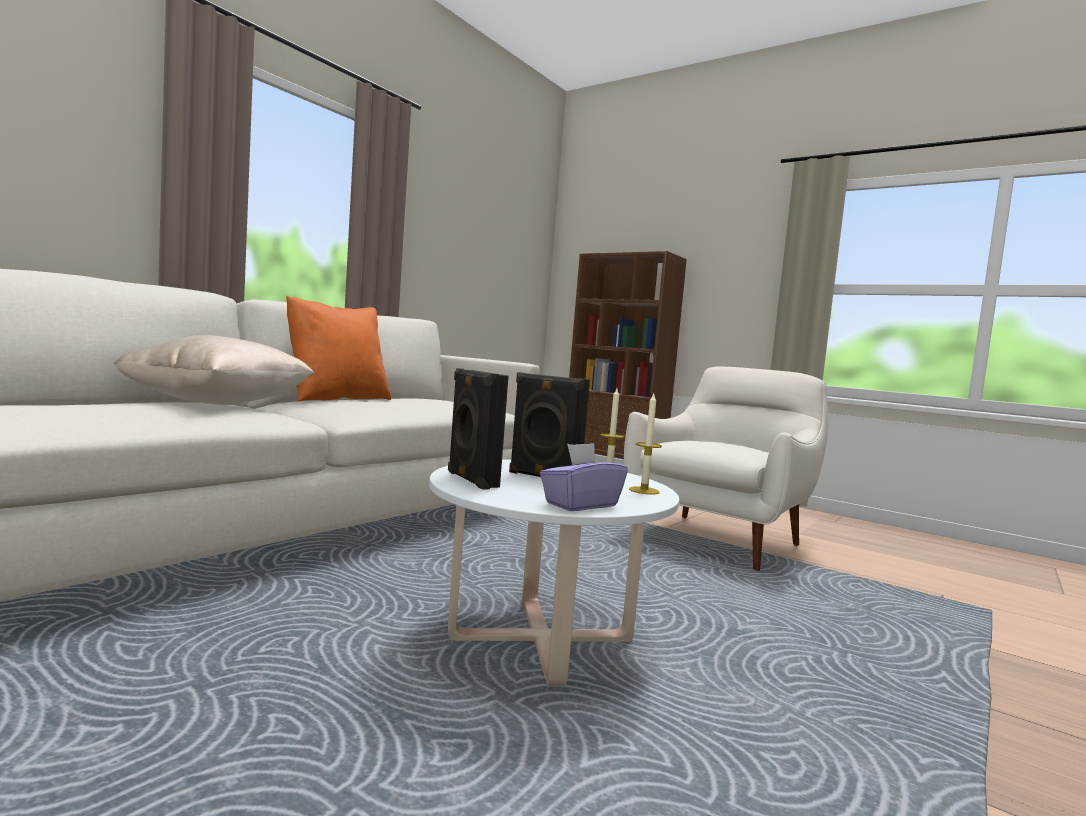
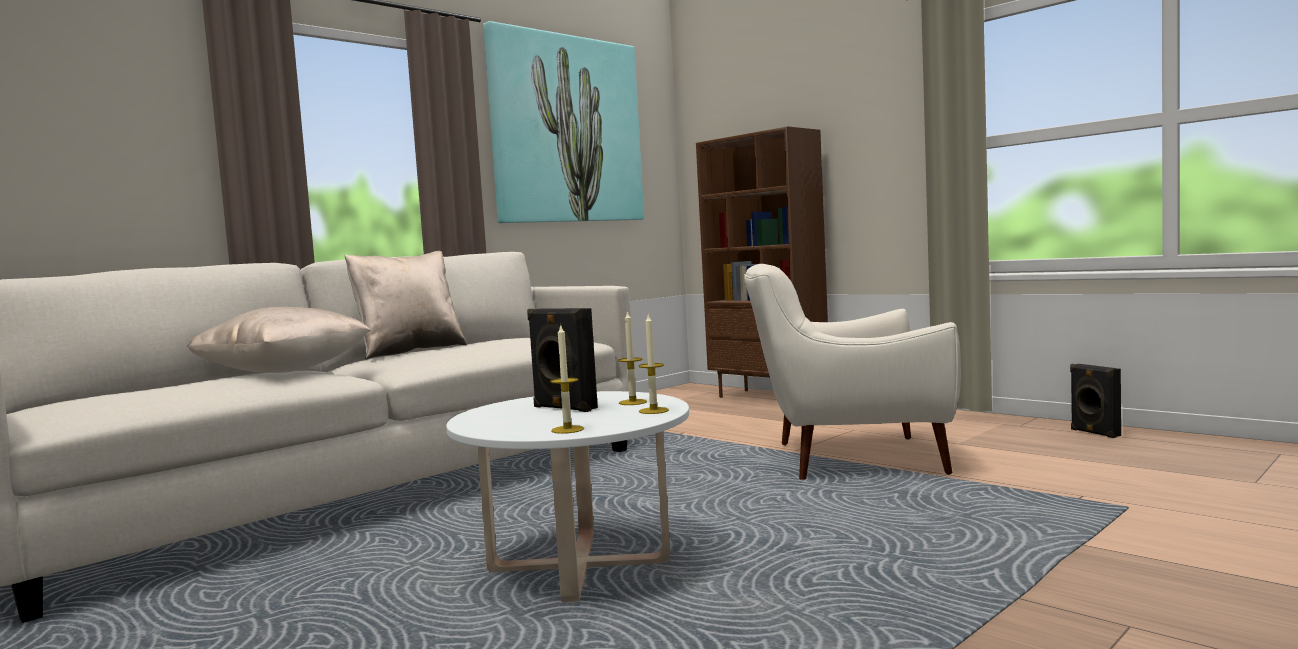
camera: 10 degrees right, 0 degrees up
orange pillow [286,296,391,401] -> beige pillow [344,251,467,359]
black speaker [448,368,509,490] -> black speaker moved to [1070,364,1121,438]
purple tissue box [540,443,628,511] -> candle [550,324,584,434]
white armchair [624,366,828,571] -> white armchair turned 135 degrees counterclockwise [744,264,961,480]
none -> picture [483,21,644,223]

